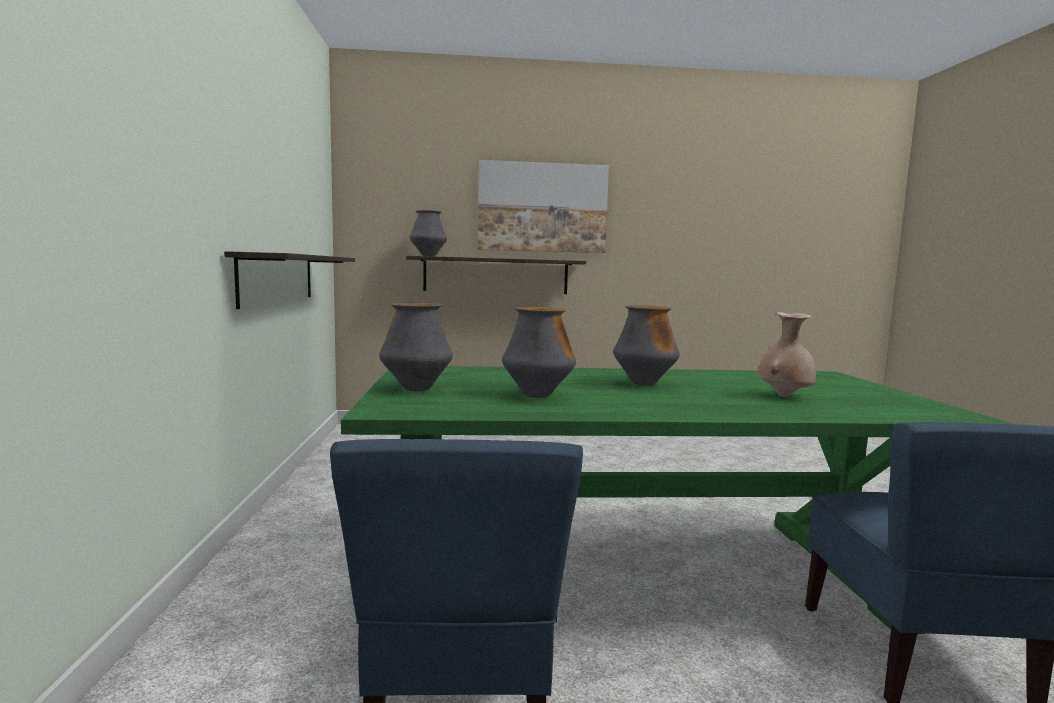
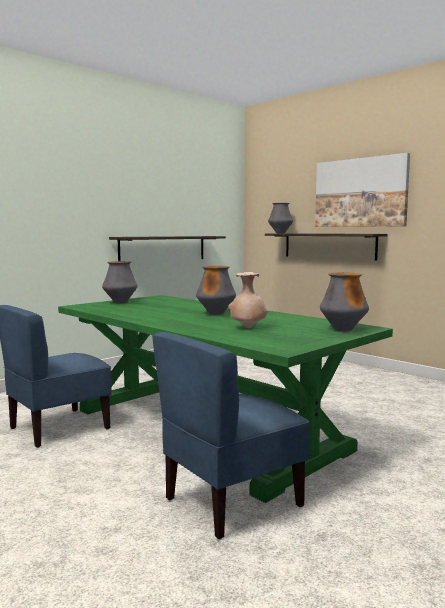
camera: 50 degrees right, 0 degrees up
vase [502,307,576,398] -> vase moved to [320,272,369,332]

